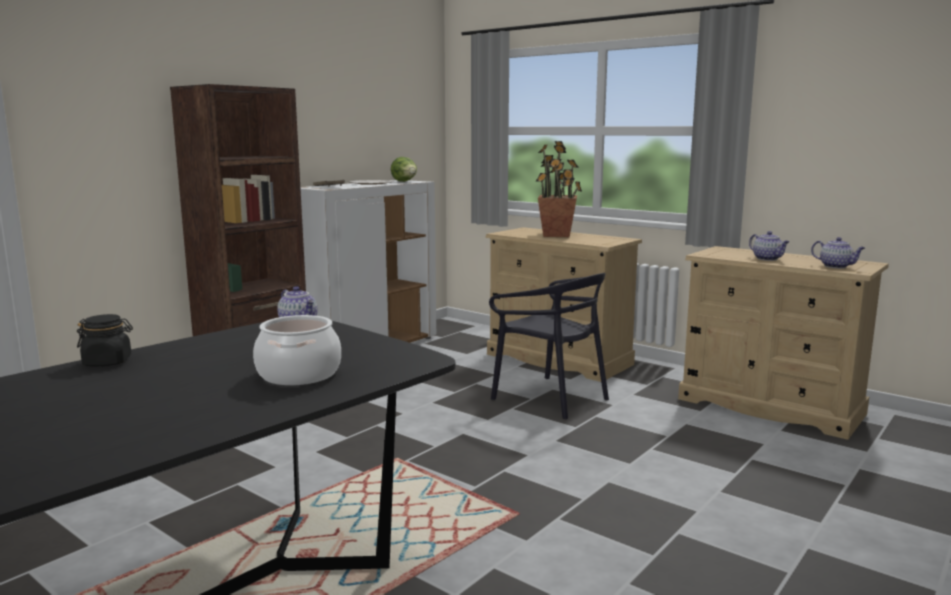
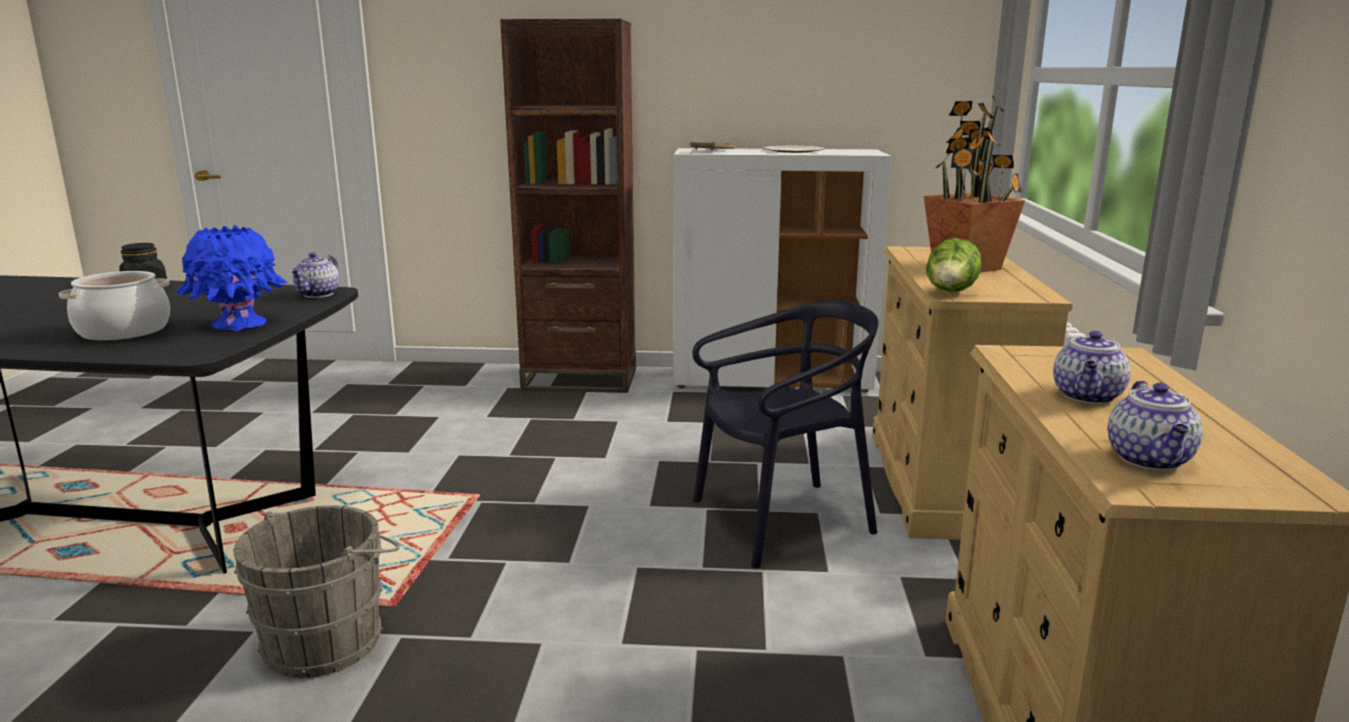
camera: 55 degrees right, 5 degrees up
lettuce [391,157,417,182] -> lettuce moved to [926,238,981,292]
black chair [489,273,609,420] -> black chair turned 120 degrees counterclockwise [692,301,878,568]
none -> blue vase [176,225,288,332]
none -> grey bucket [233,505,400,678]

